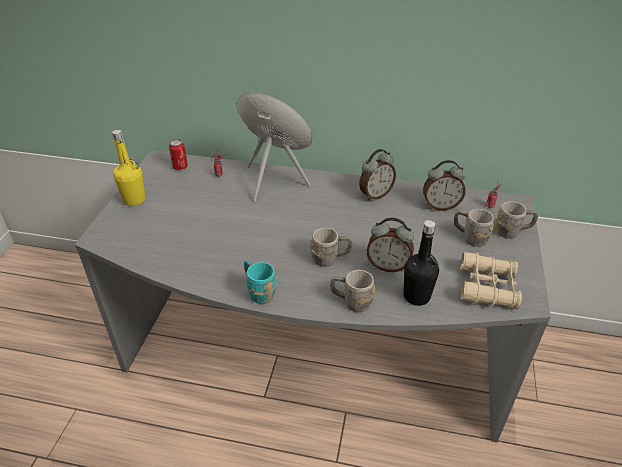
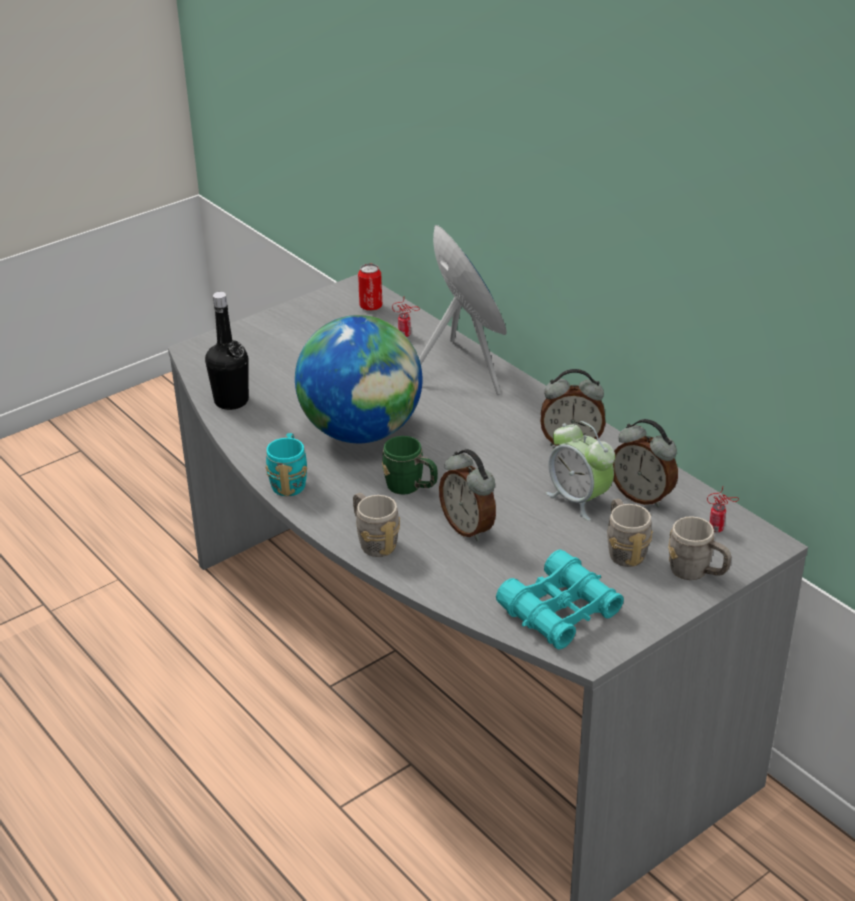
camera: 40 degrees right, 5 degrees down
yellow bottle [112,130,145,206] -> none
grey mug [310,228,352,267] -> green mug [382,436,438,495]
black bottle [403,220,439,306] -> black bottle moved to [205,292,249,410]
beige binoculars [460,252,522,309] -> turquoise binoculars [496,550,624,650]
none -> globe [295,315,422,443]
none -> alarm clock [546,421,615,521]

